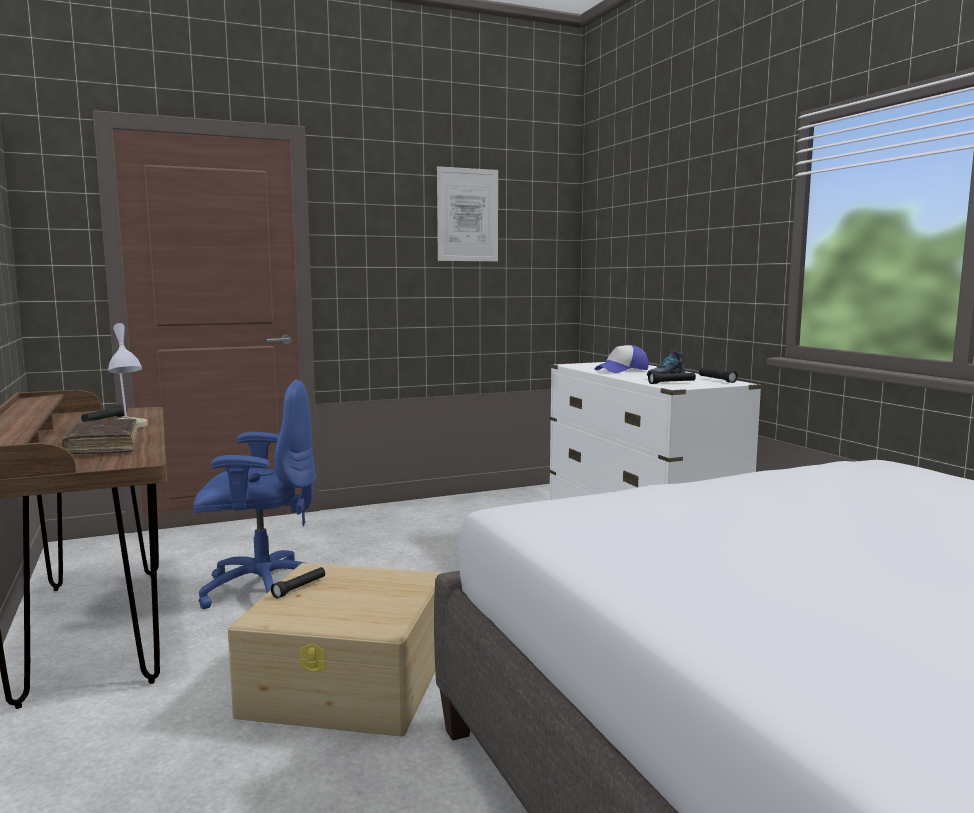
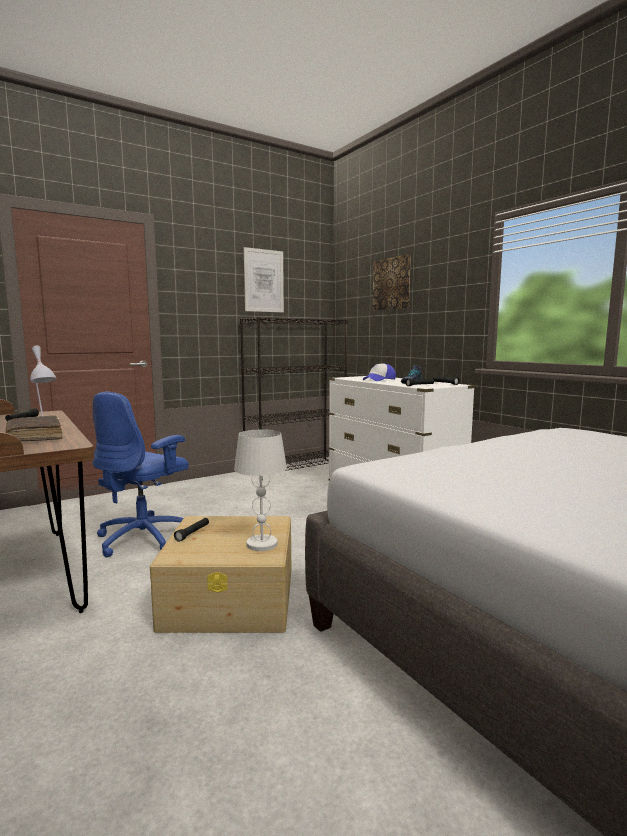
camera: 10 degrees left, 0 degrees up
blue office chair [193,380,316,609] -> blue office chair turned 135 degrees clockwise [93,392,189,558]
none -> white table lamp [234,430,287,551]
none -> black bookcase [240,317,348,481]
none -> picture [373,254,411,310]

